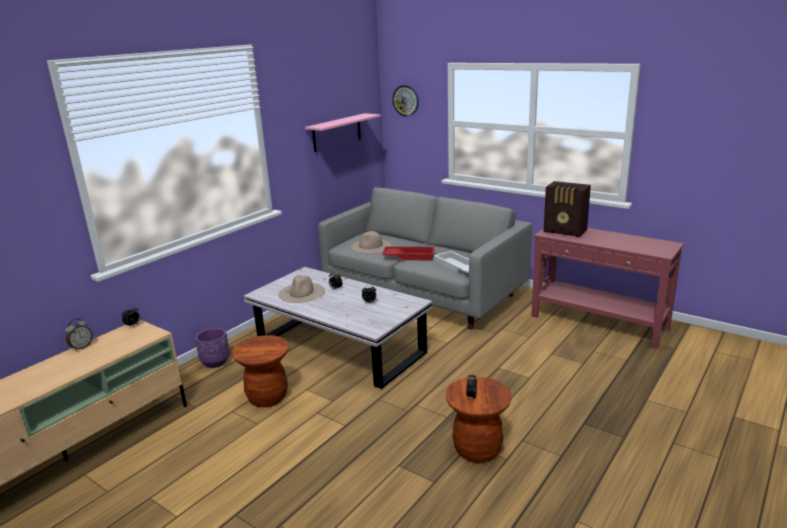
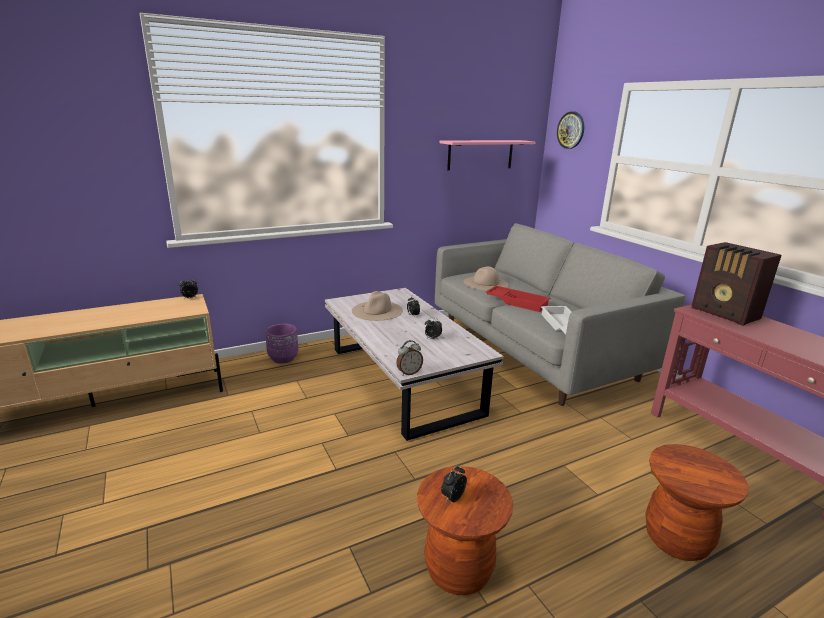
camera: 25 degrees right, 0 degrees up
alarm clock [65,318,93,351] -> alarm clock moved to [396,340,423,376]
brown stool [232,335,289,407] -> brown stool moved to [645,444,748,561]

